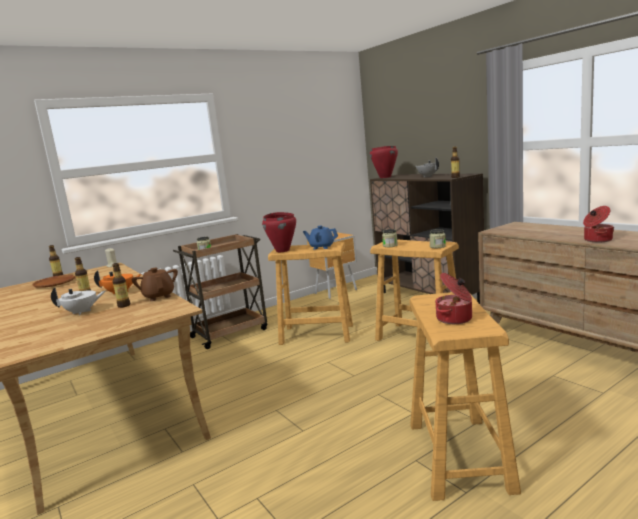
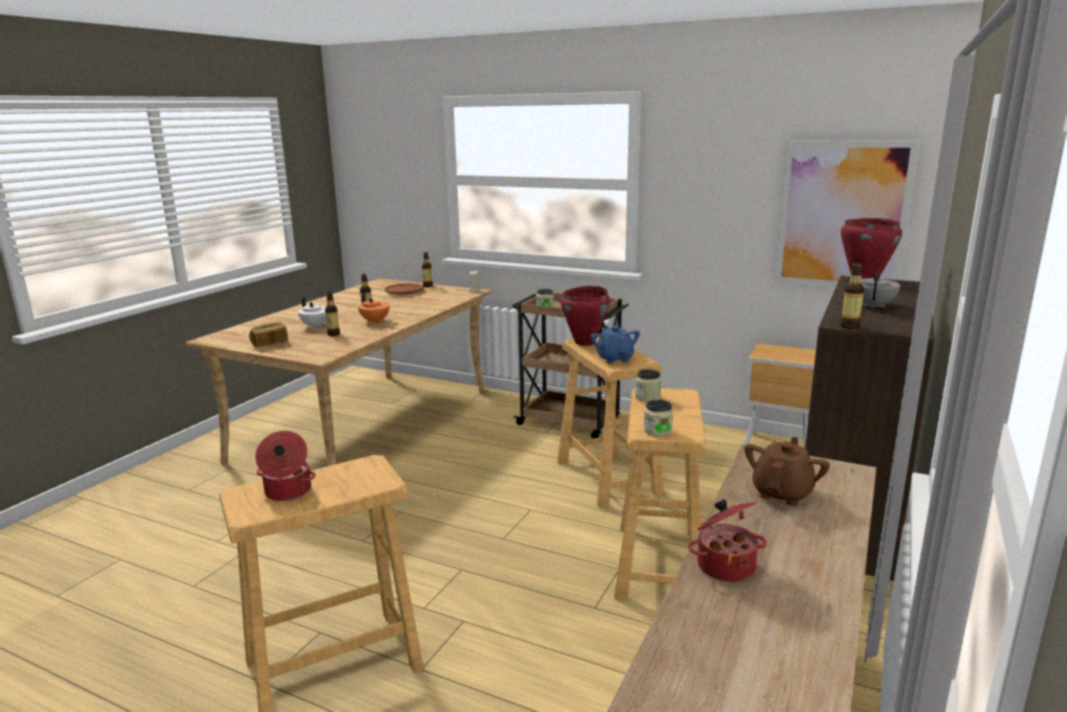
camera: 60 degrees right, 5 degrees up
brown teapot [132,268,178,301] -> brown teapot moved to [744,437,830,506]
none -> bread [249,322,288,347]
none -> picture [775,140,919,287]

